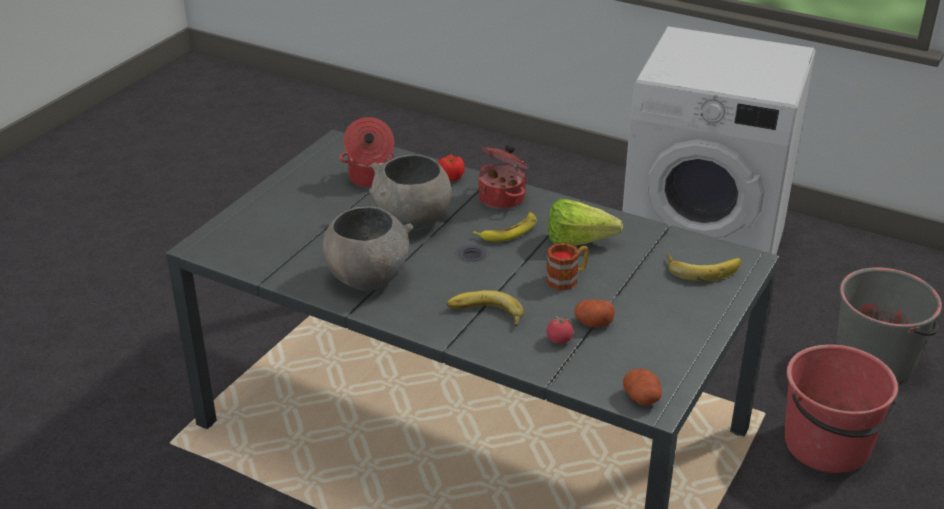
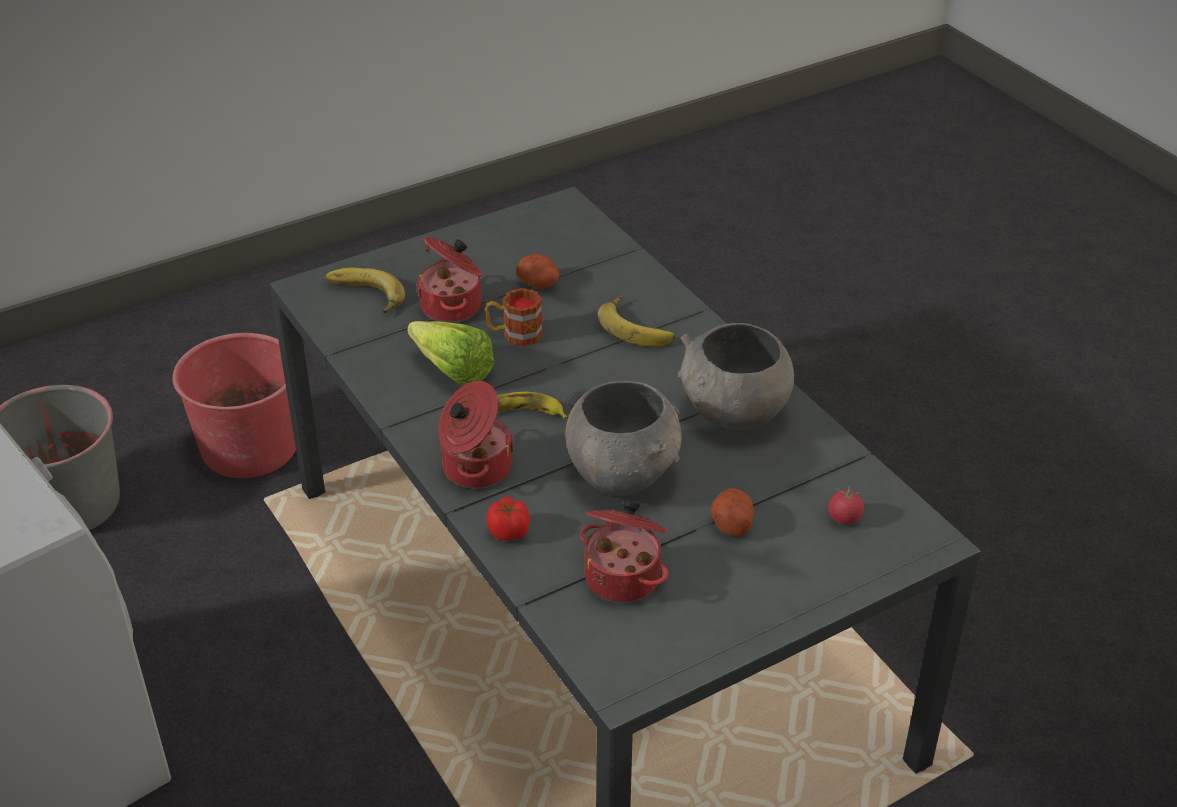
camera: 150 degrees left, 5 degrees up
tomato [547,316,573,344] -> tomato moved to [828,486,864,524]
potato [623,369,662,405] -> potato moved to [710,488,754,536]
none -> cooking pot [416,236,482,323]

